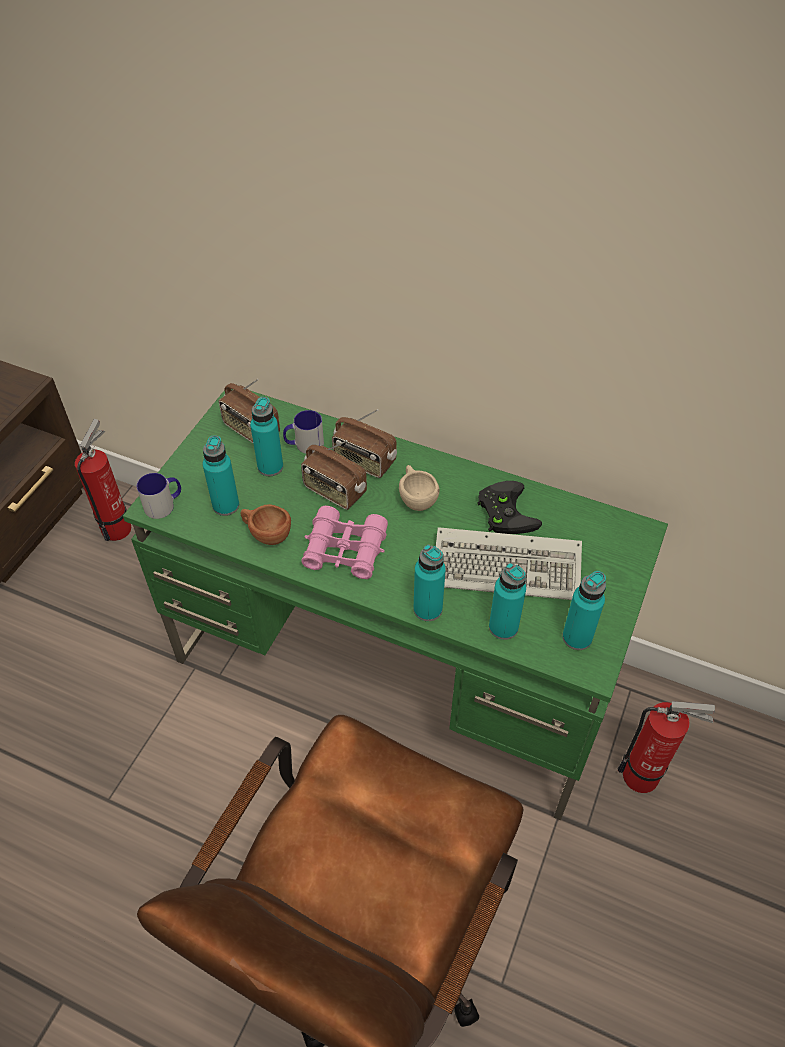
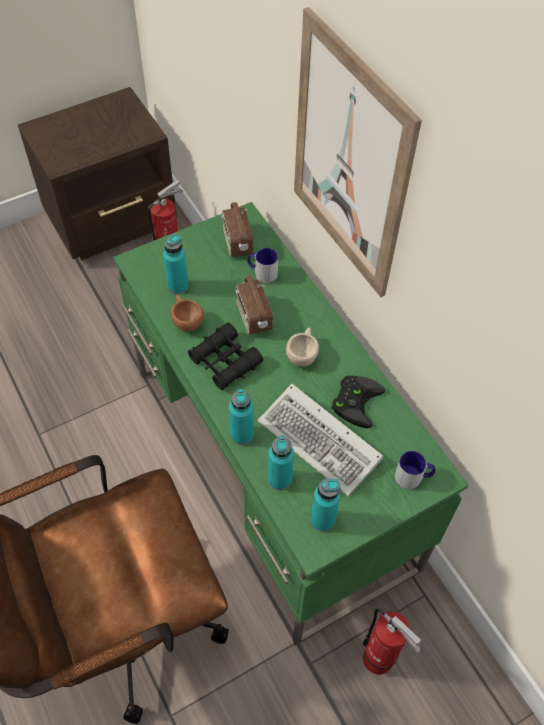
camera: 35 degrees right, 5 degrees up
mug [137,473,181,519] -> mug moved to [395,451,435,489]
turquoise bottle [250,397,283,476] -> none
pink binoculars [301,506,388,579] -> black binoculars [188,322,263,390]
radio [332,409,397,478] -> none
none -> picture [294,7,422,297]

